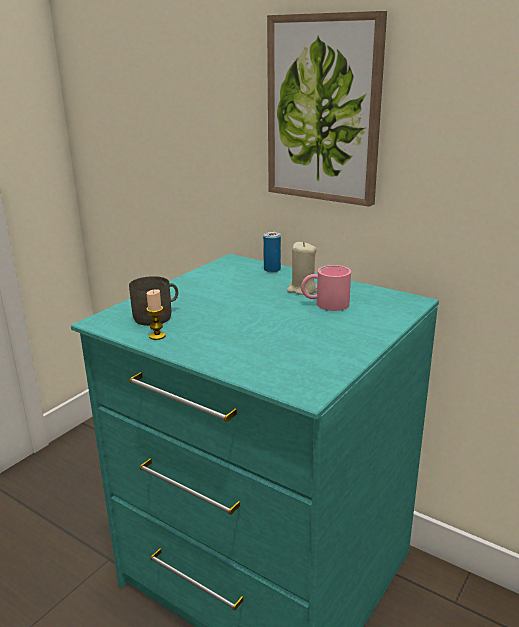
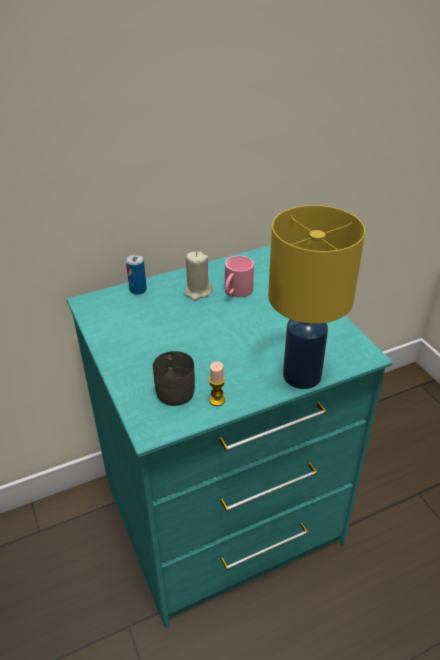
camera: 60 degrees left, 15 degrees up
picture [267,11,387,207] -> none
none -> yellow table lamp [268,205,365,389]

